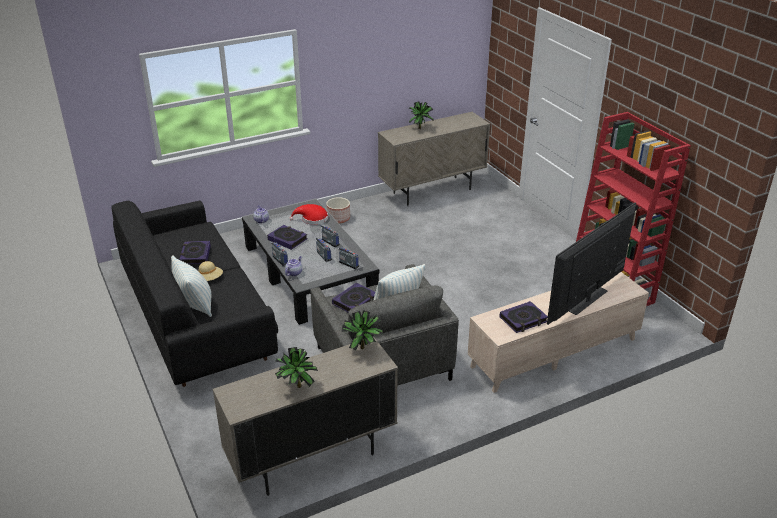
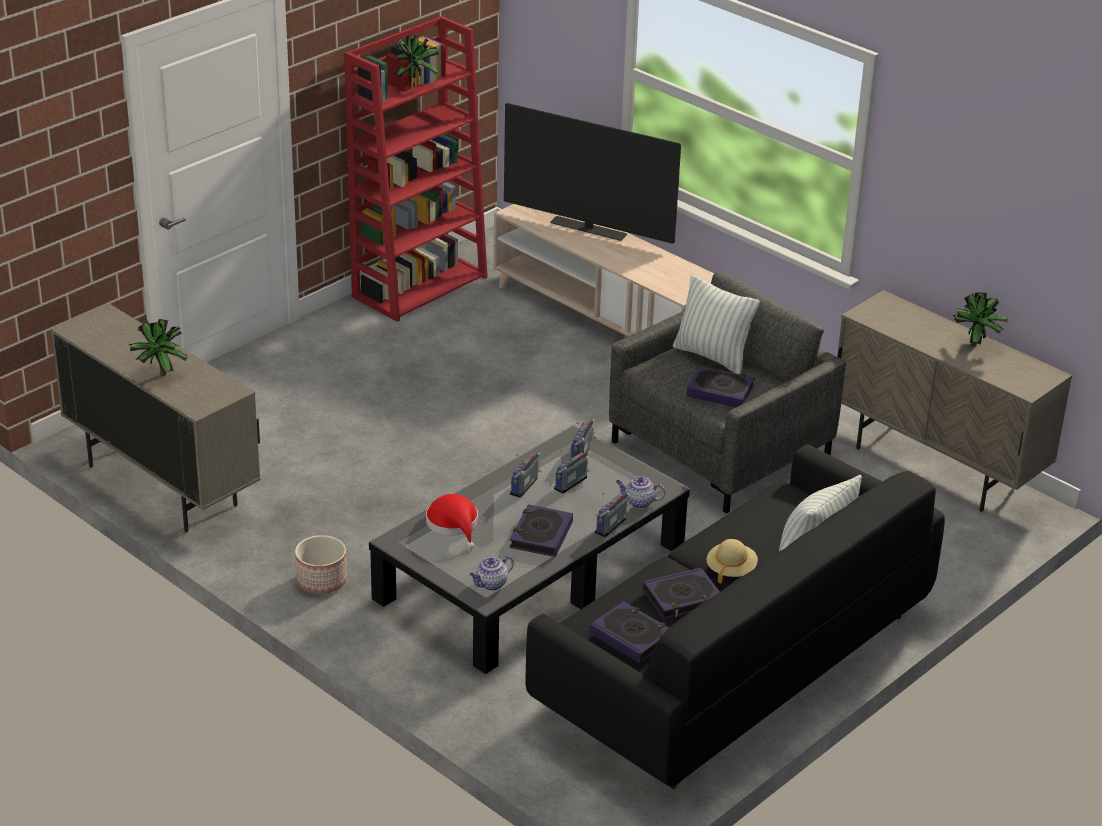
camera: 110 degrees left, 0 degrees up
potted plant [341,310,383,351] -> potted plant moved to [394,35,439,87]
book [500,301,548,333] -> book moved to [590,601,669,663]

